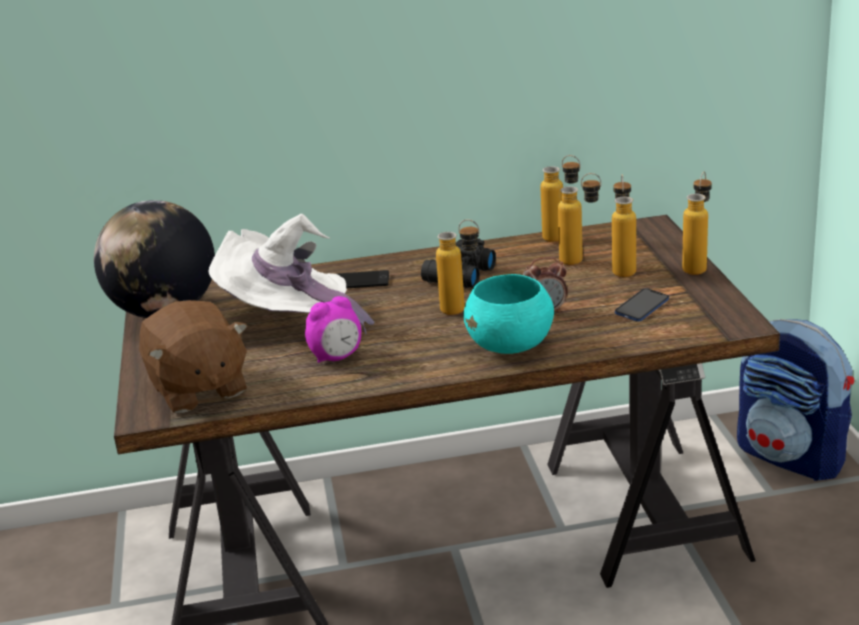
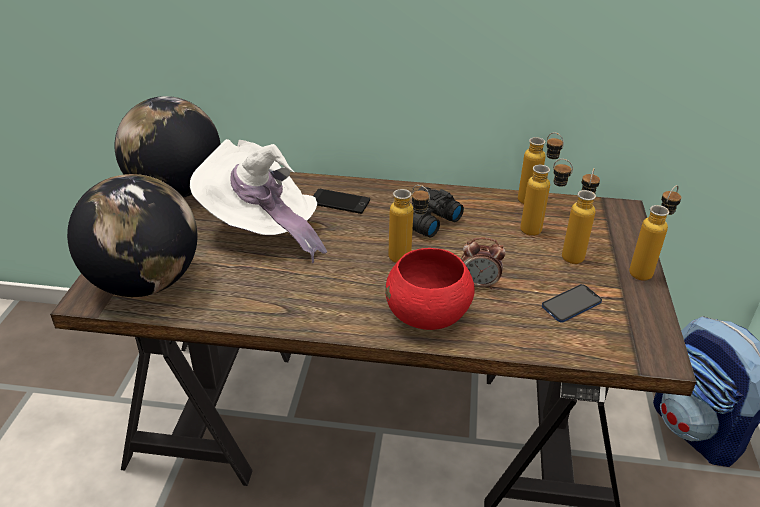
camera: 15 degrees right, 10 degrees up
brown plush toy [139,300,247,413] -> globe [67,174,198,297]
alarm clock [305,296,361,363] -> none
turquoise bowl [463,274,554,354] -> red bowl [385,248,475,330]

